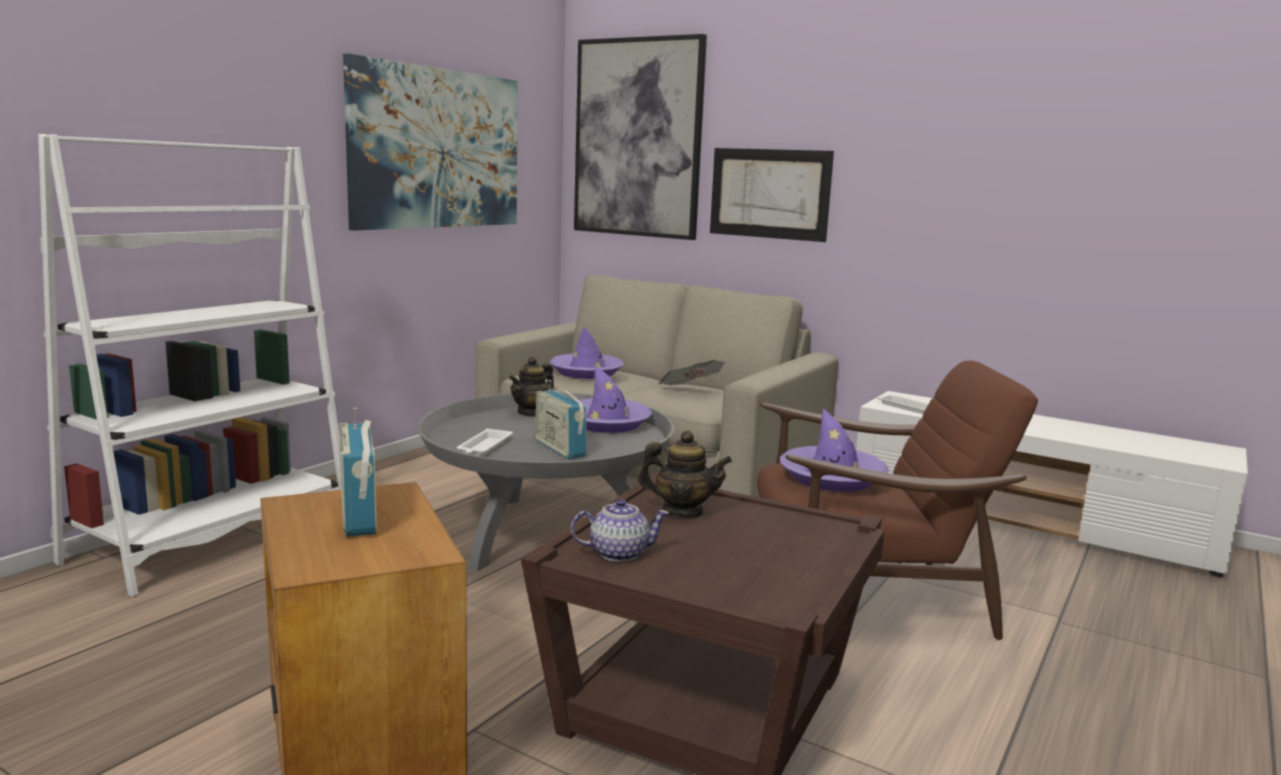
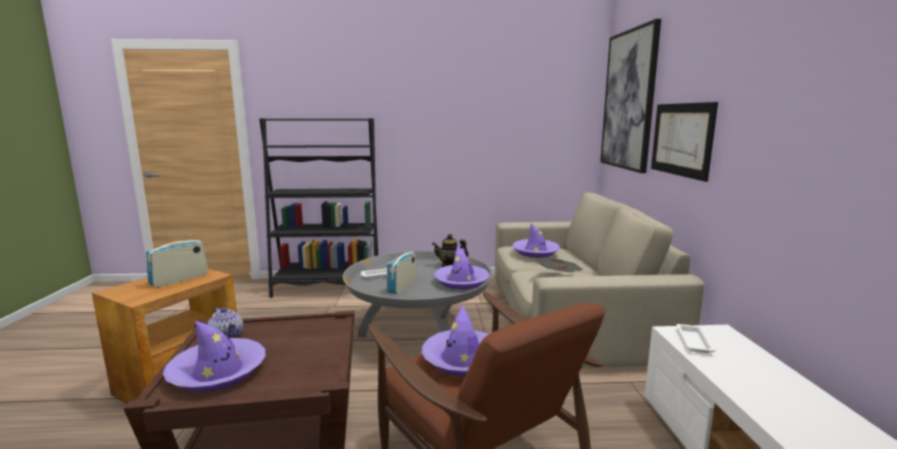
camera: 55 degrees right, 0 degrees up
white bookcase [38,134,342,597] -> black bookcase [259,118,378,298]
picture [343,54,518,231] -> none
teapot [638,430,732,518] -> none
none -> purple hat [163,321,266,392]

